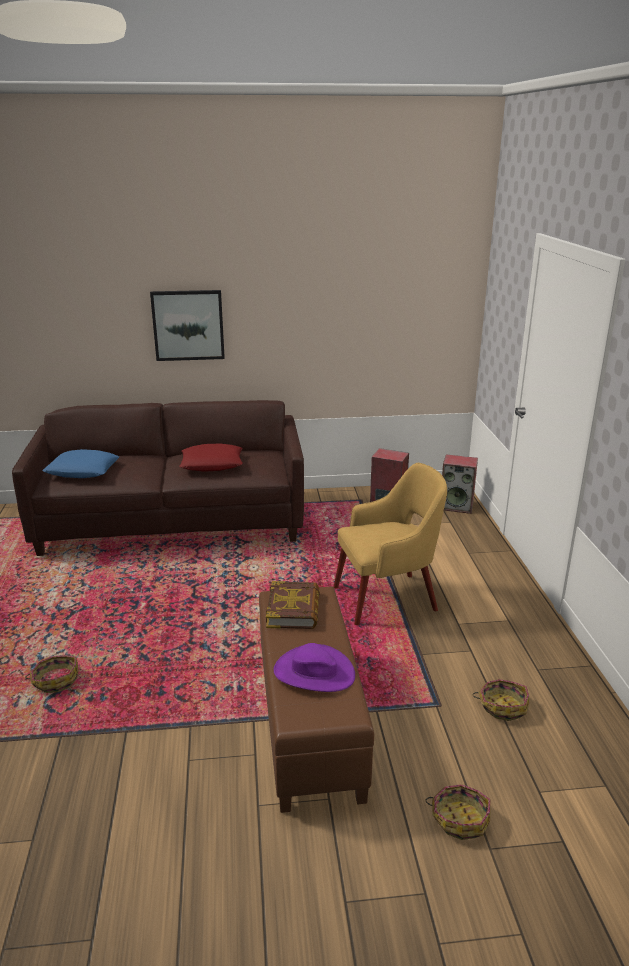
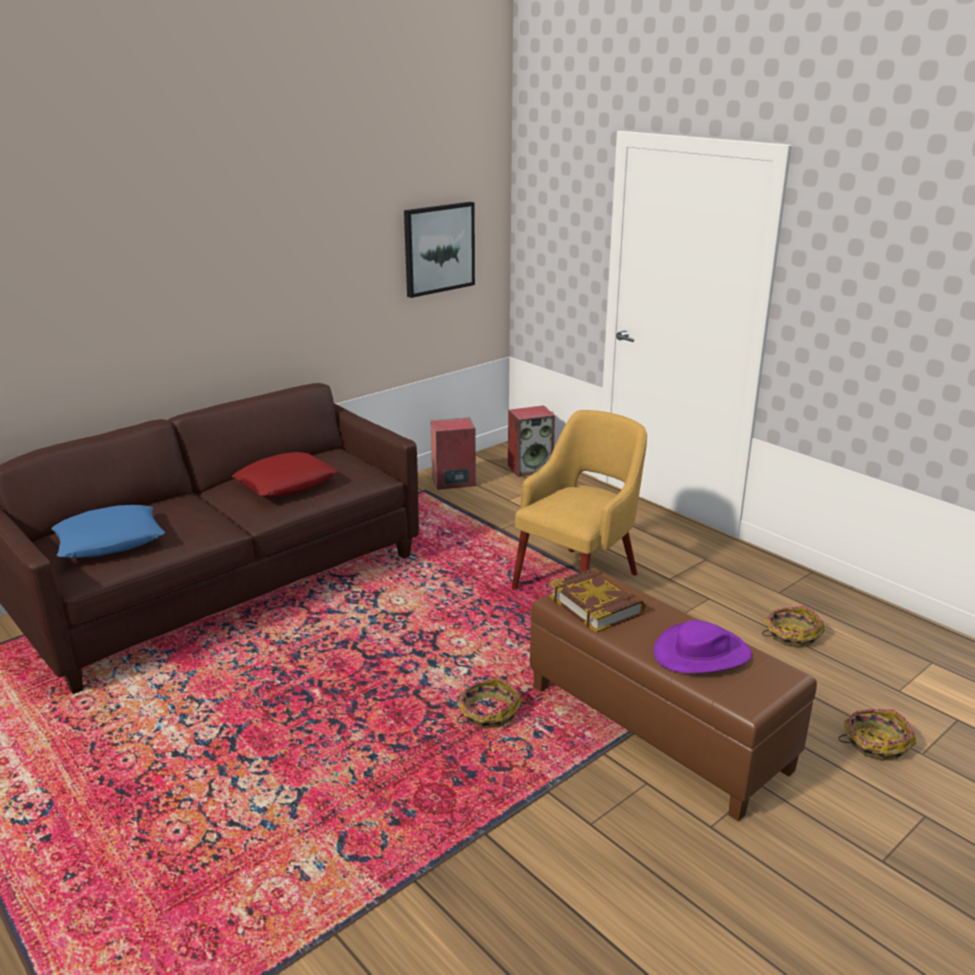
camera: 35 degrees left, 0 degrees up
basket [25,655,78,693] -> basket moved to [457,676,523,728]
picture [150,290,225,361] -> picture moved to [404,202,475,298]

